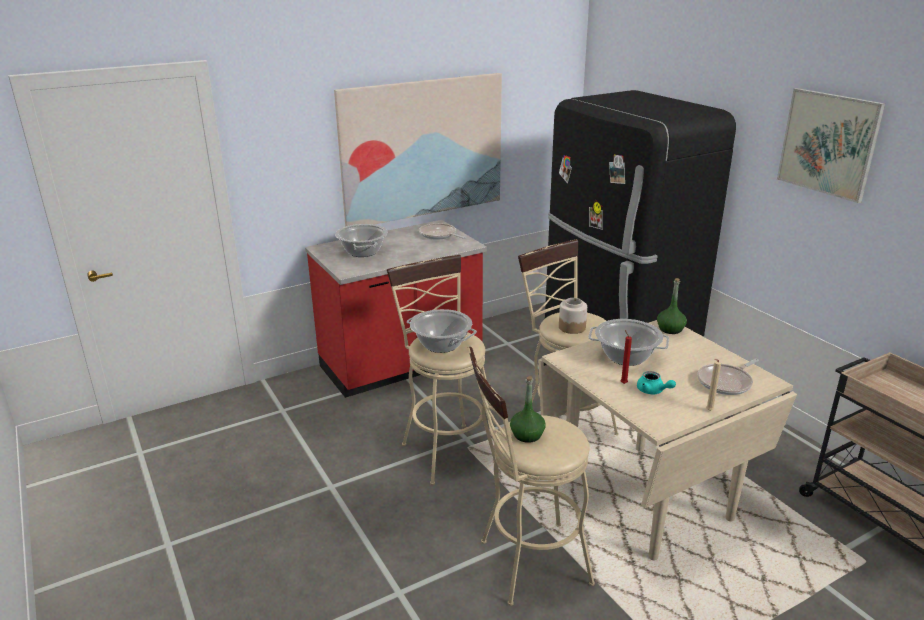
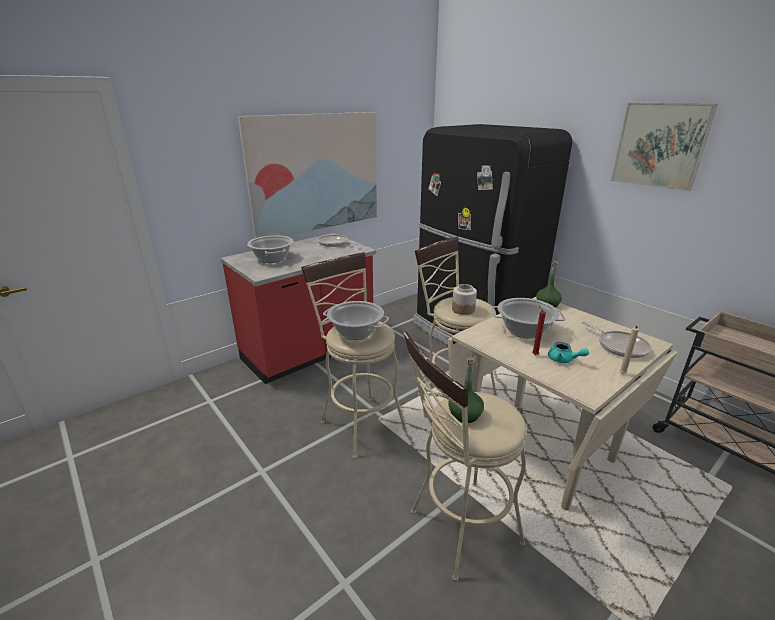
camera: 10 degrees left, 0 degrees up
frying pan [698,358,759,395] -> frying pan turned 75 degrees counterclockwise [581,321,651,358]

